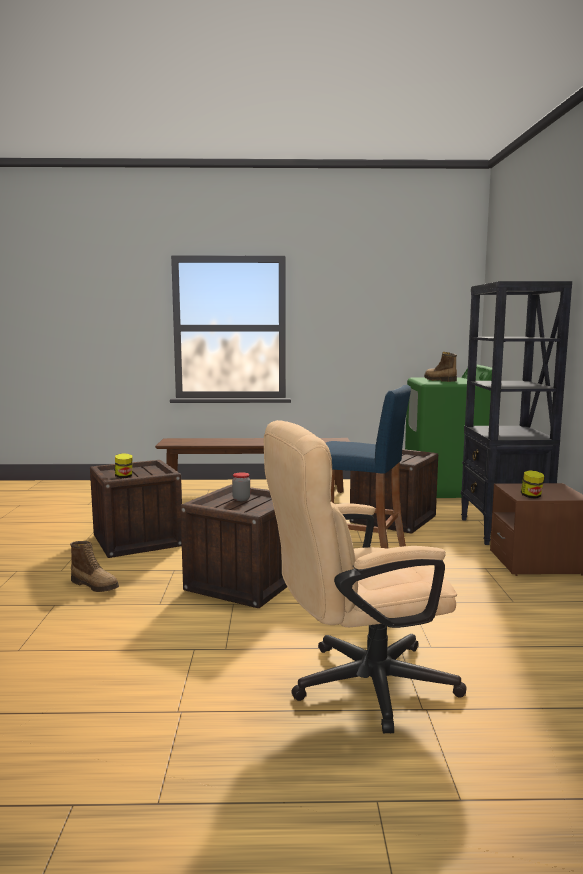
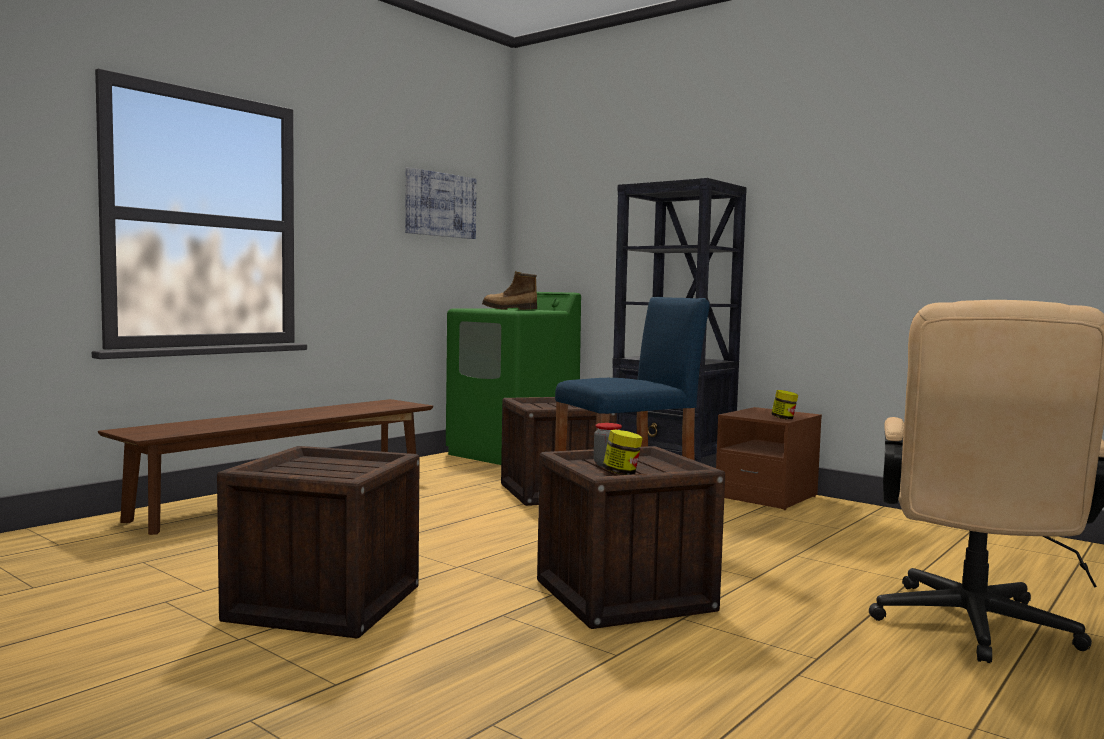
camera: 50 degrees left, 5 degrees down
boot [70,541,119,592] -> none
jar [115,453,132,478] -> jar moved to [603,430,643,475]
none -> picture [405,167,477,239]

